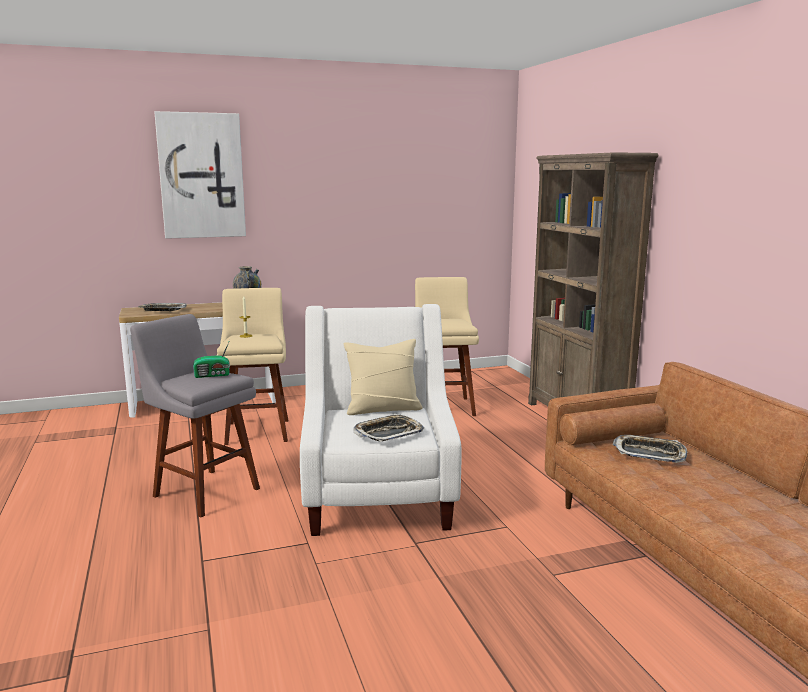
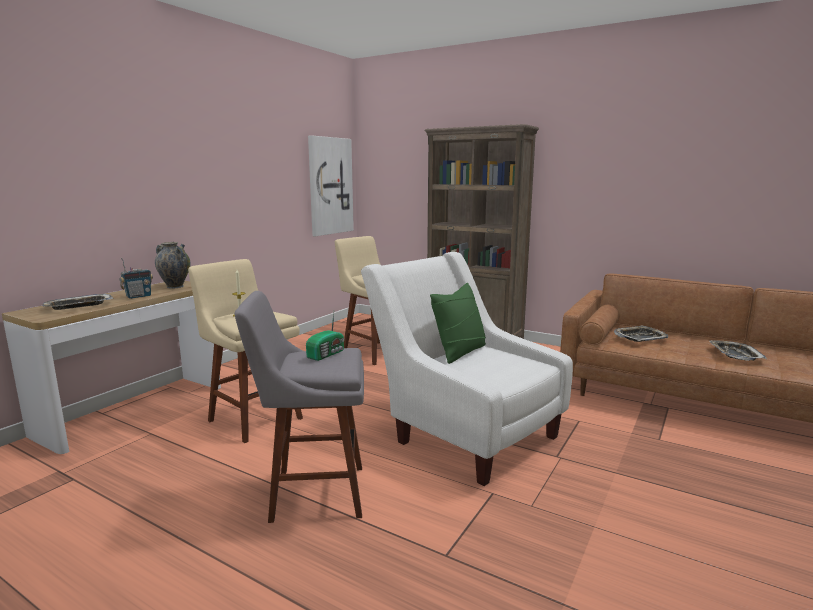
camera: 40 degrees left, 0 degrees up
picture [154,111,246,239] -> picture moved to [308,135,354,236]
beige pillow [344,339,423,415] -> green pillow [430,283,486,364]
tray [353,414,424,442] -> tray moved to [710,340,767,361]
none -> radio [120,258,153,299]

